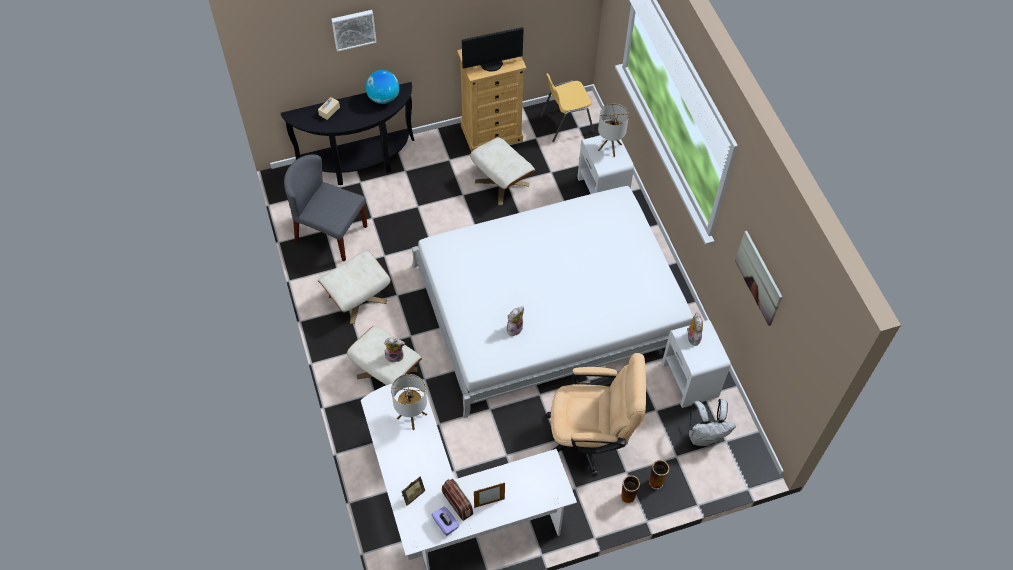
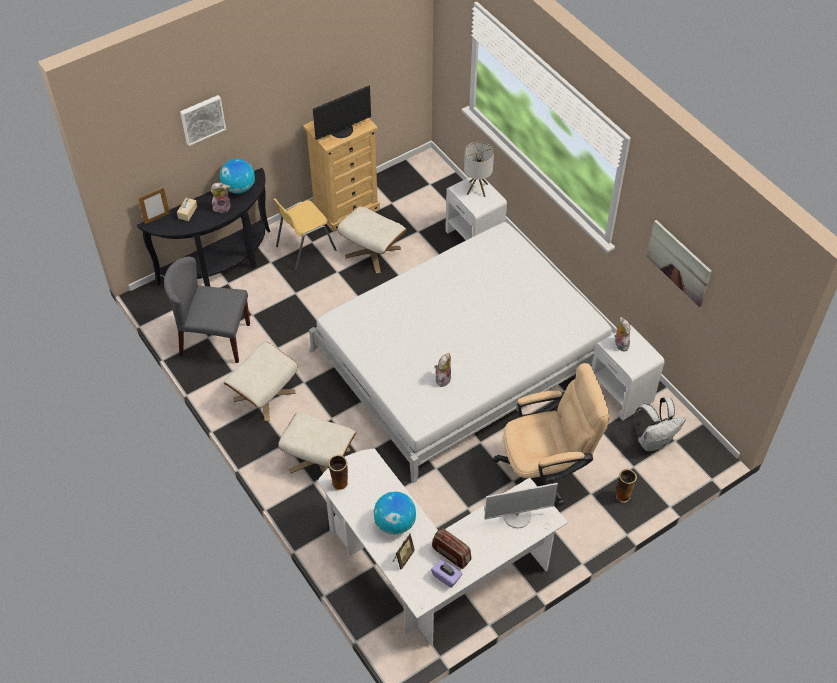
camera: 15 degrees left, 5 degrees down
plush toy [384,337,405,362] -> plush toy moved to [211,183,231,213]
table lamp [391,374,427,430] -> none
picture frame [474,483,505,508] -> picture frame moved to [138,188,170,224]
yellow chair [540,73,594,142] -> yellow chair moved to [274,198,337,270]
vase [621,475,640,504] -> vase moved to [328,455,348,490]
none -> globe [374,491,416,535]
none -> monitor [485,483,558,528]

